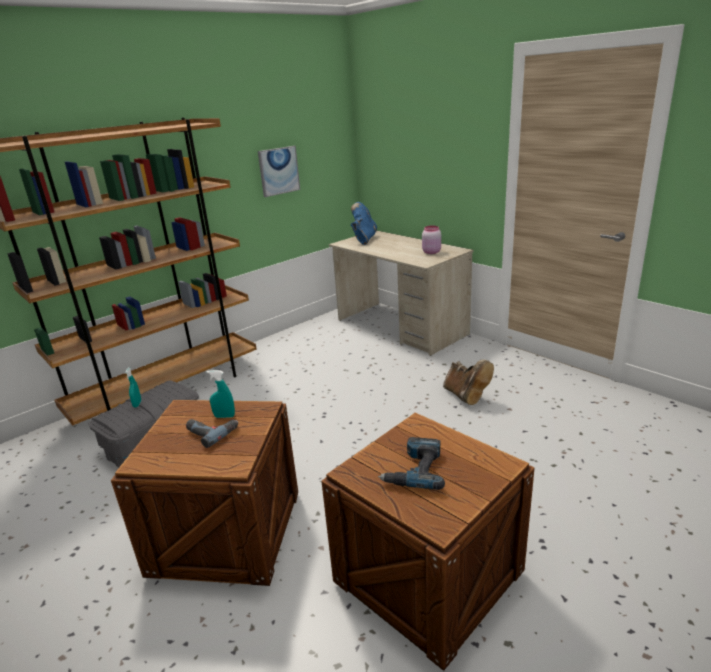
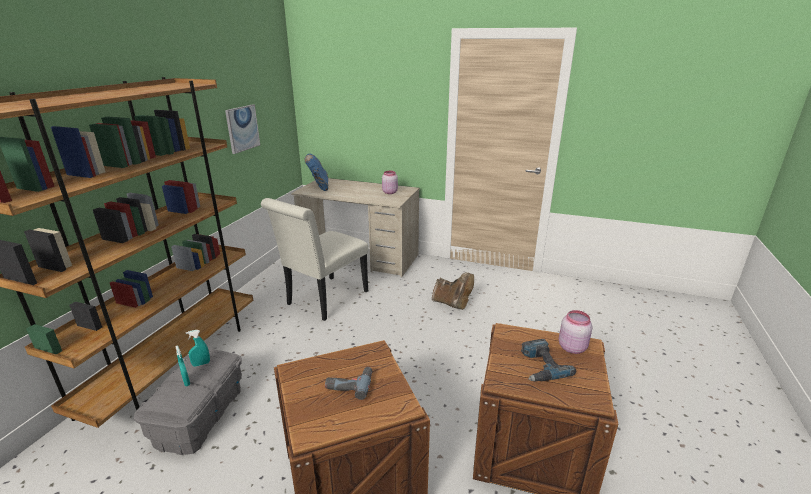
camera: 30 degrees left, 0 degrees up
turquoise spray bottle [207,370,235,418] -> turquoise spray bottle moved to [186,330,210,367]
none -> white chair [261,198,369,321]
none -> pink jar [559,310,593,354]

